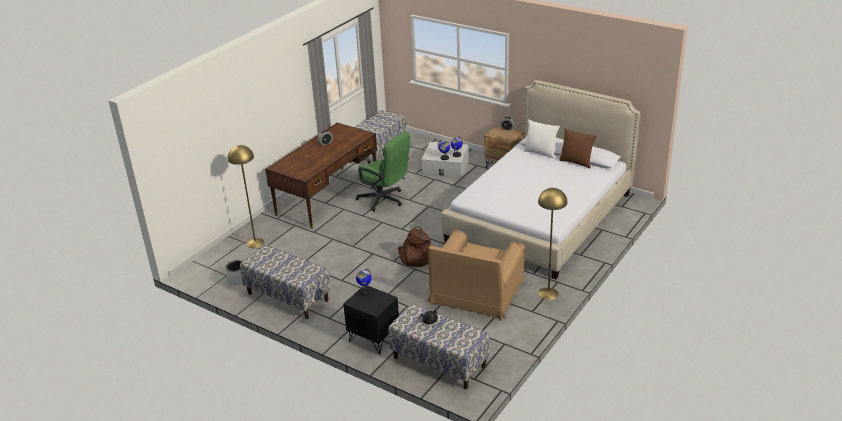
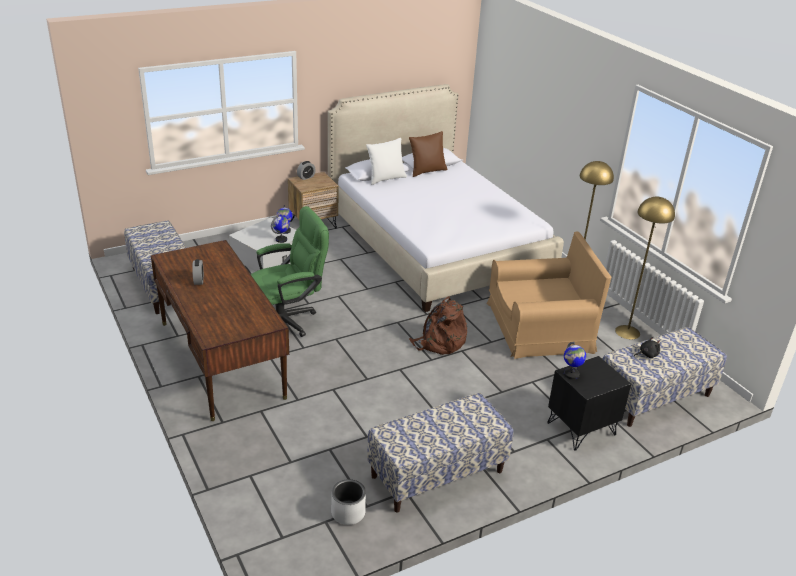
camera: 65 degrees left, 0 degrees up
yellow floor lamp [228,145,264,248] -> yellow floor lamp moved to [615,197,675,339]
brown armchair [428,230,526,320] -> brown armchair turned 60 degrees counterclockwise [487,231,611,359]

